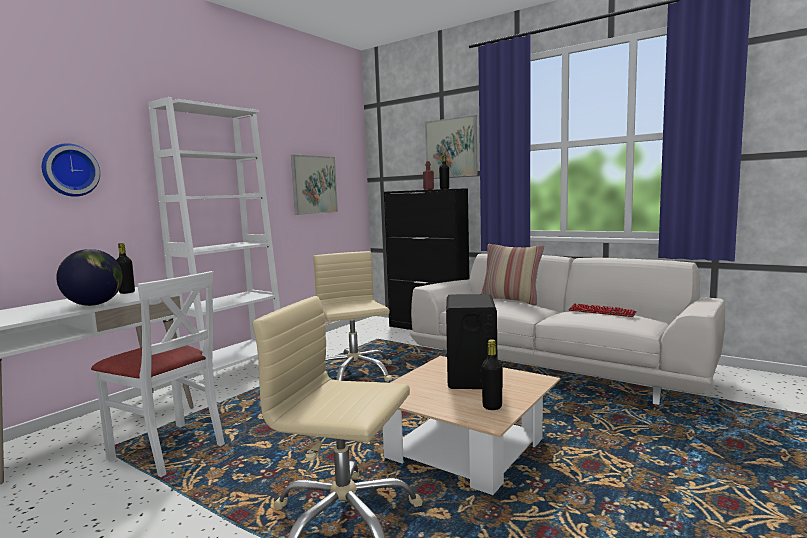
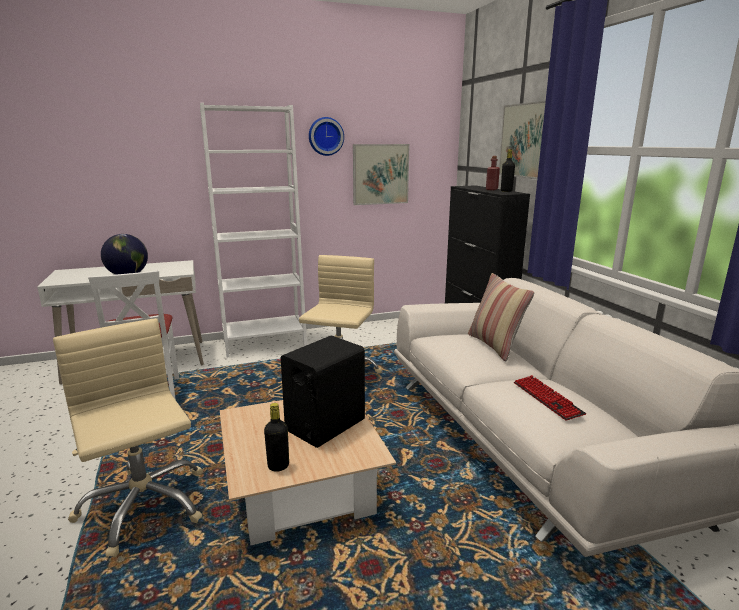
camera: 35 degrees right, 10 degrees up
wall clock [42,143,100,197] -> wall clock moved to [309,117,344,156]
black bottle [116,243,135,294] -> none

